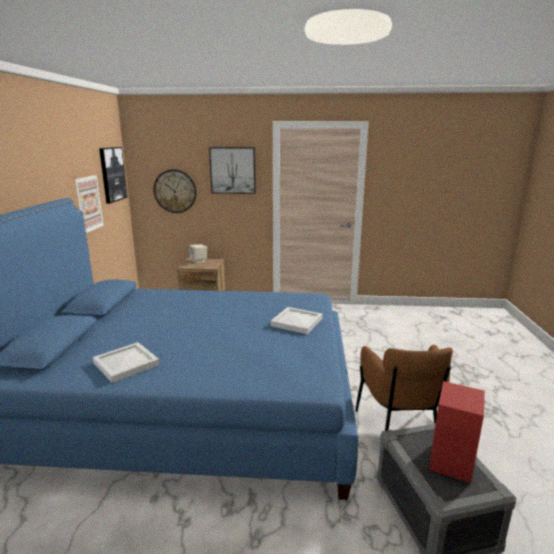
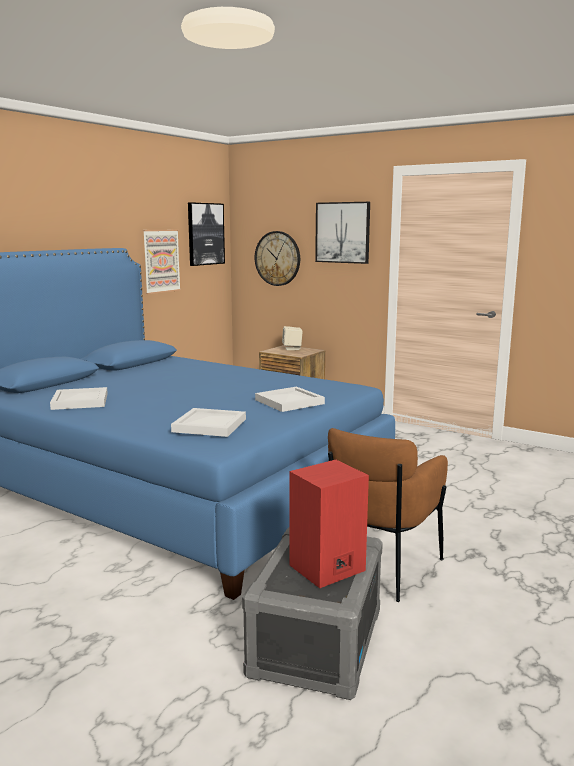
camera: 30 degrees right, 5 degrees down
none -> white tray [171,408,246,437]

